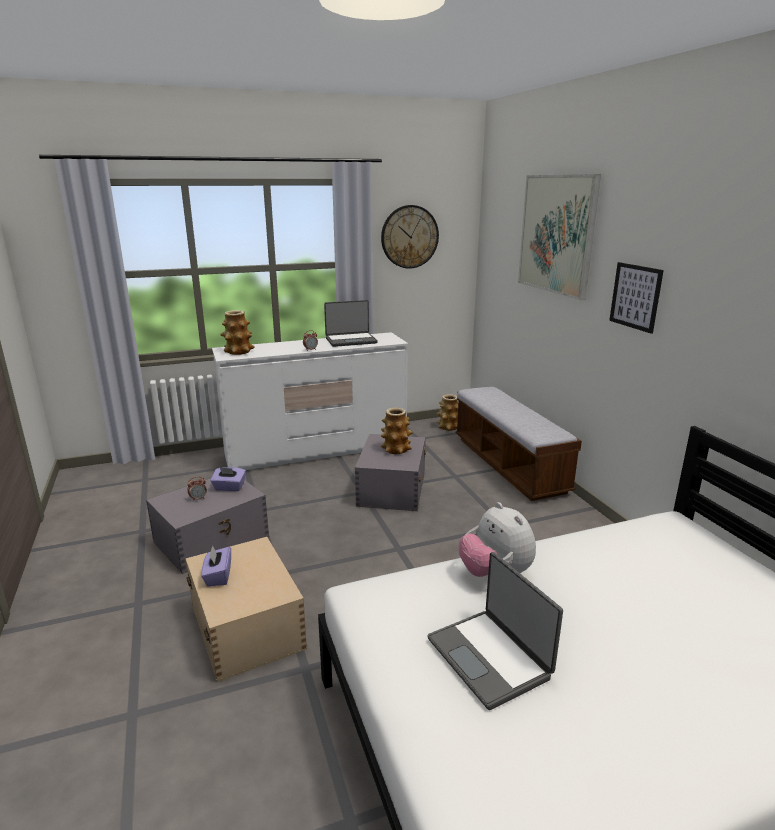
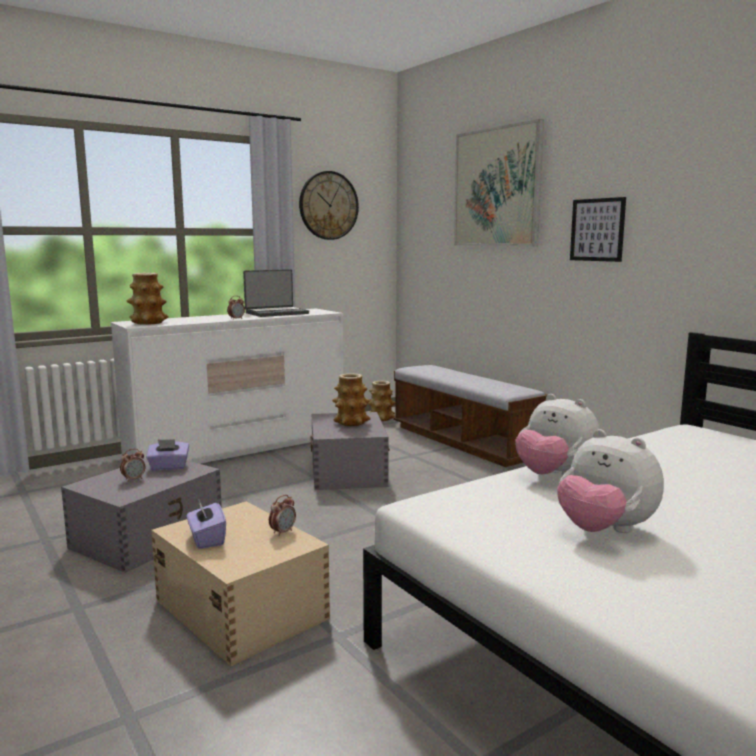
camera: 15 degrees left, 10 degrees down
laptop [427,552,563,710] -> plush toy [557,429,664,533]
none -> alarm clock [269,495,296,536]

